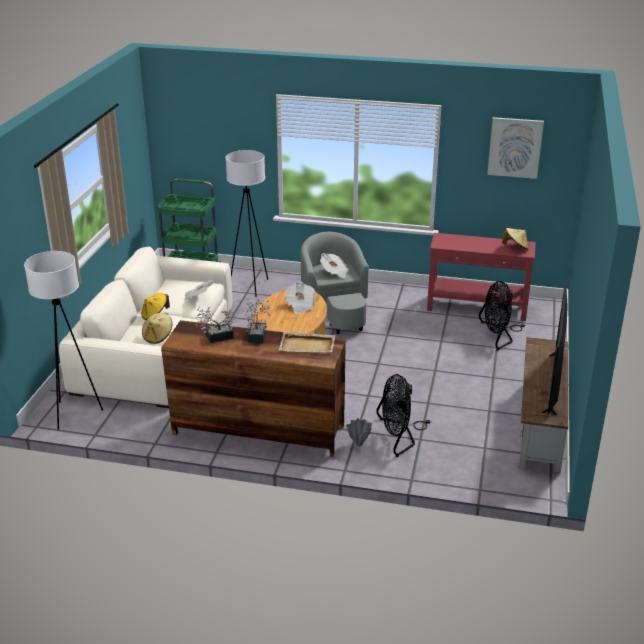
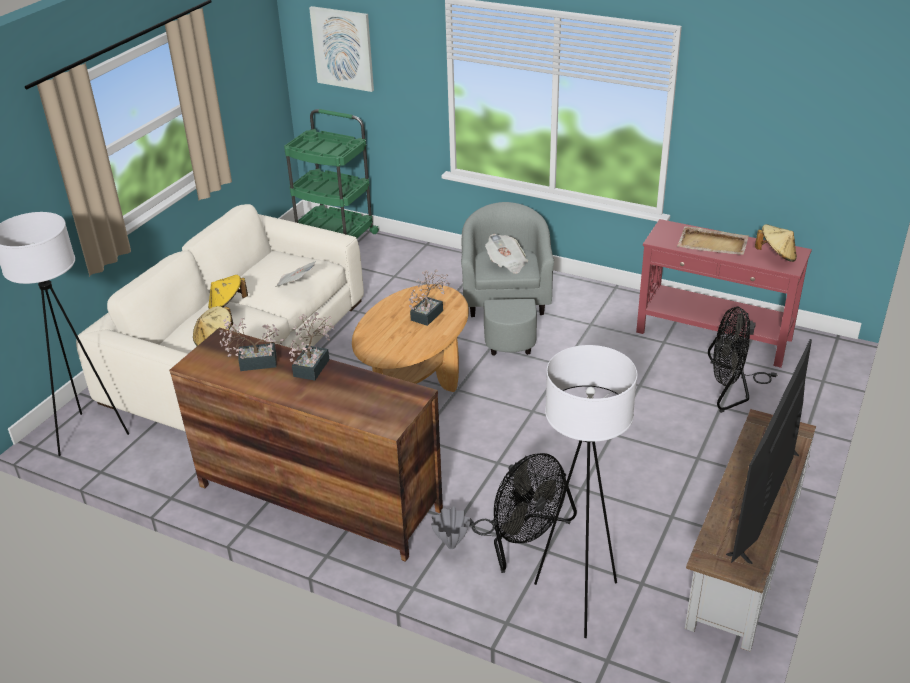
camera: 15 degrees right, 5 degrees up
white floor lamp [226,150,268,297] -> white floor lamp moved to [534,345,638,638]
beige tray [279,332,336,352] -> beige tray moved to [677,226,749,255]
newspaper [285,282,316,314] -> potted plant [409,269,450,326]
black fan [377,374,431,457] -> black fan turned 135 degrees counterclockwise [470,453,577,573]
picture [487,117,544,179] -> picture moved to [309,6,374,92]

